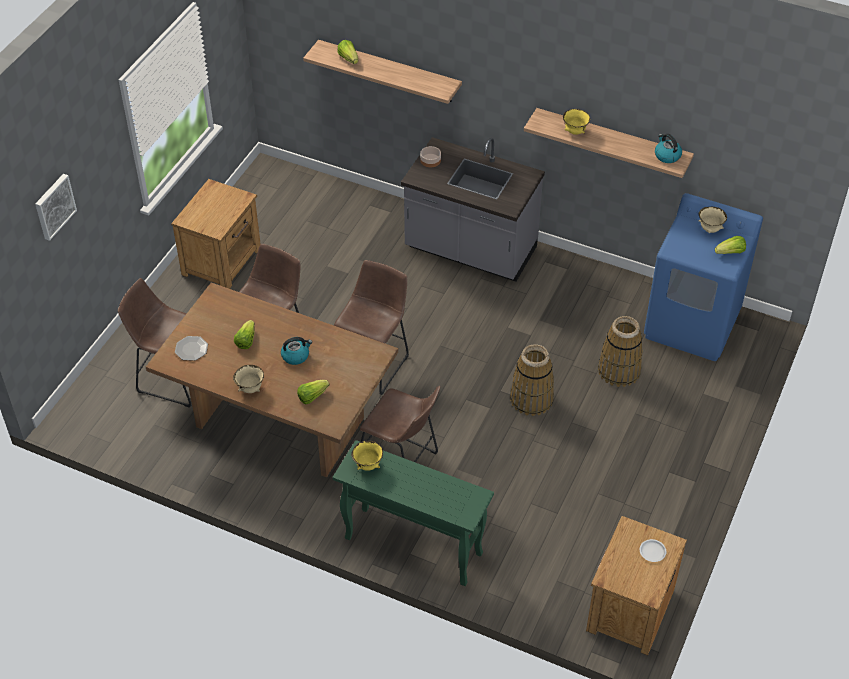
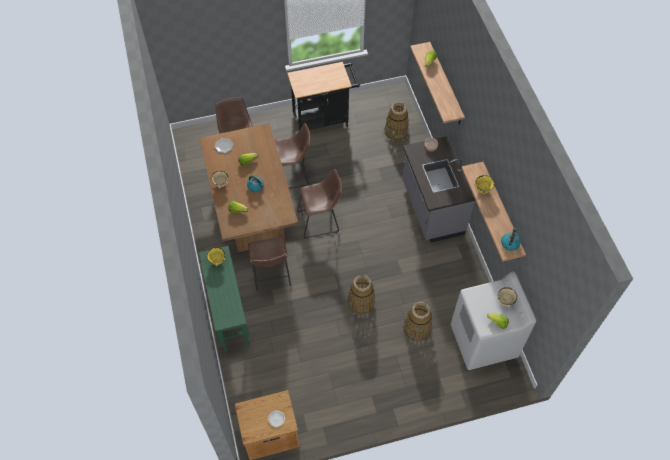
camera: 50 degrees right, 10 degrees up
picture [35,174,77,241] -> none
brown nightstand [171,179,261,289] -> black cart [287,62,360,131]
blue washing machine [644,193,763,361] -> white washing machine [451,272,536,370]
none -> basket [385,102,409,142]

